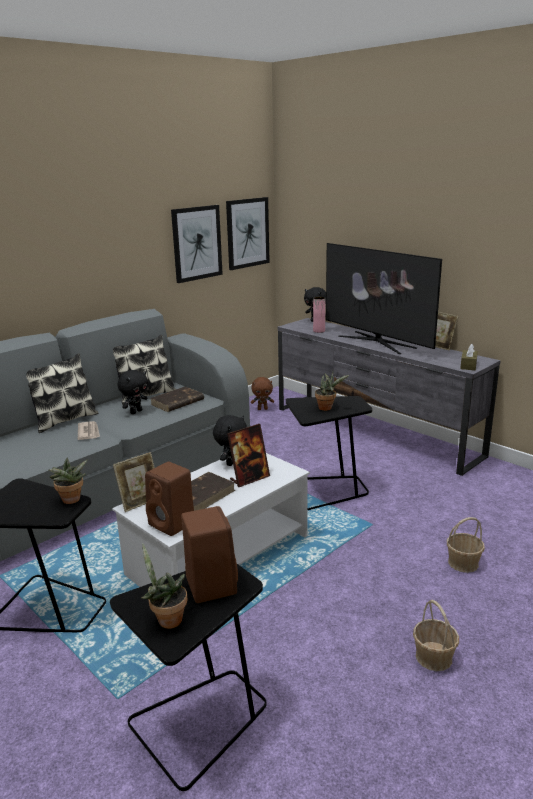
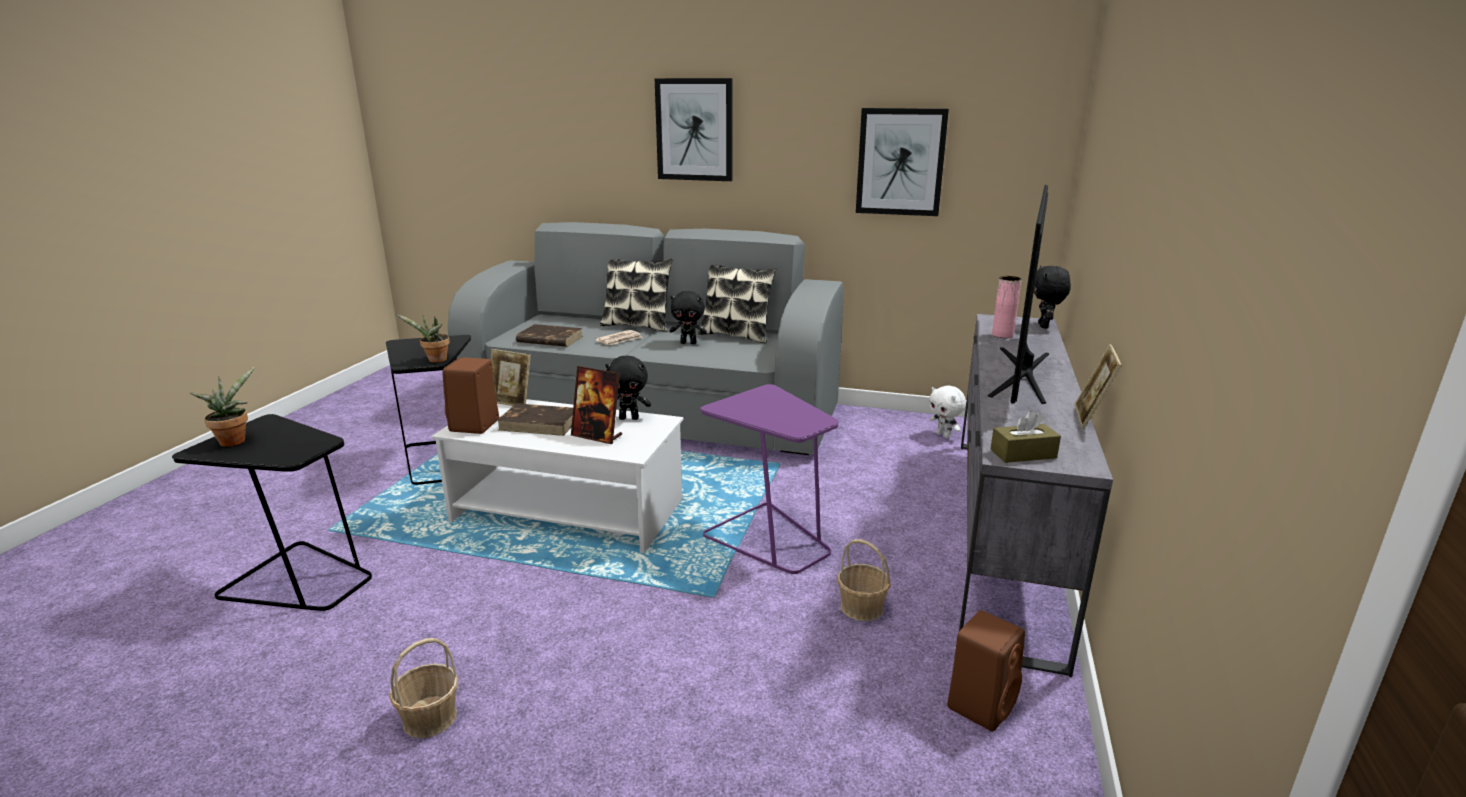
camera: 60 degrees right, 0 degrees up
brown book [150,387,204,412] -> brown book moved to [516,324,583,347]
brown speaker [181,506,238,603] -> brown speaker moved to [947,610,1025,732]
picture [226,197,270,270] -> picture moved to [655,78,733,181]
brown plush toy [251,377,274,410] -> white plush toy [929,385,966,438]
black side table [286,396,372,510] -> purple side table [700,384,839,574]
potted plant [315,372,349,411] -> none
basket [447,517,485,573] -> basket moved to [837,539,891,621]

